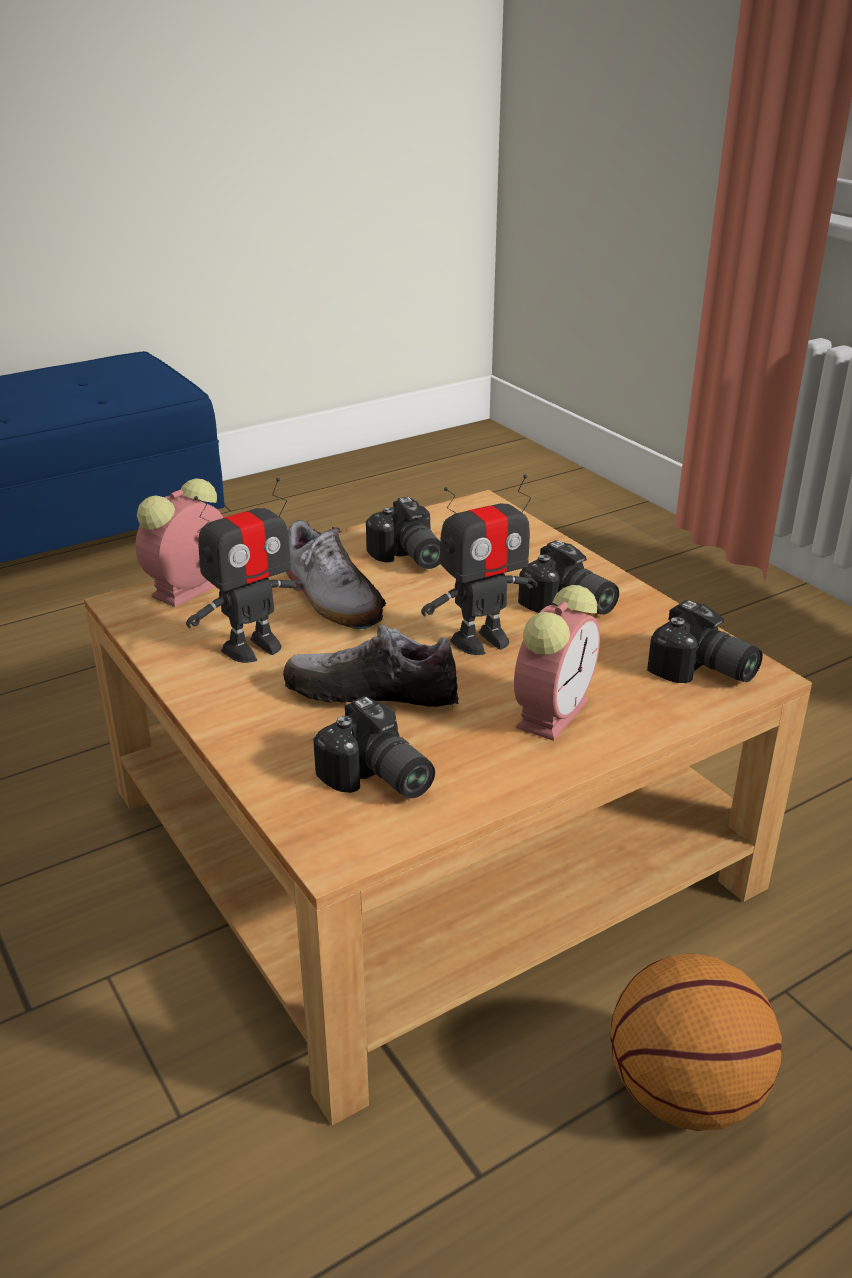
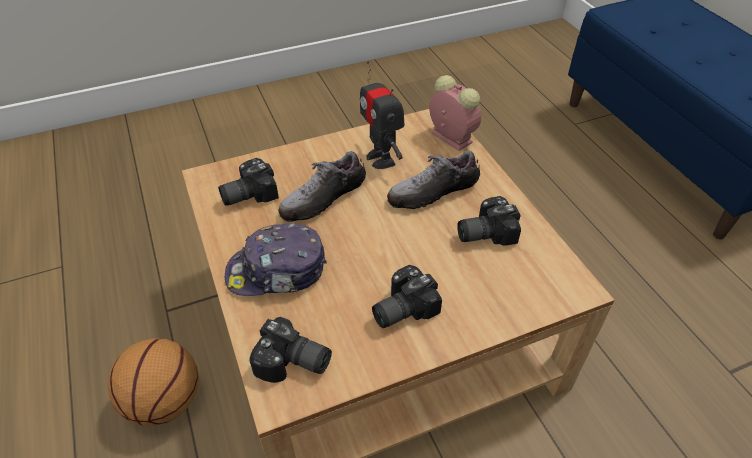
camera: 100 degrees right, 15 degrees up
shoe [283,624,459,707] -> shoe turned 150 degrees counterclockwise [278,151,366,222]
toy robot [421,474,538,655] -> none
alarm clock [514,585,600,741] -> cap [225,223,327,296]
camera [647,600,763,683] -> camera turned 120 degrees counterclockwise [249,317,332,383]

